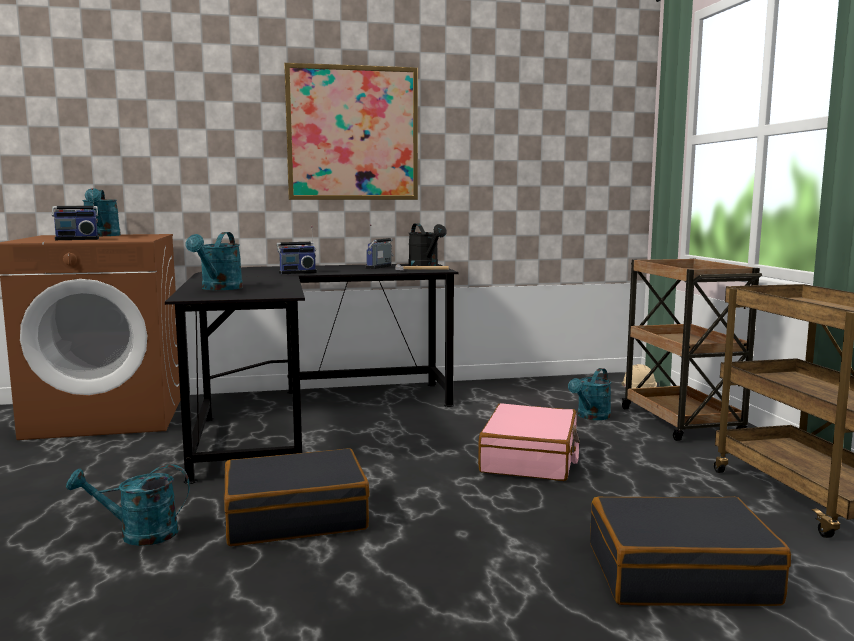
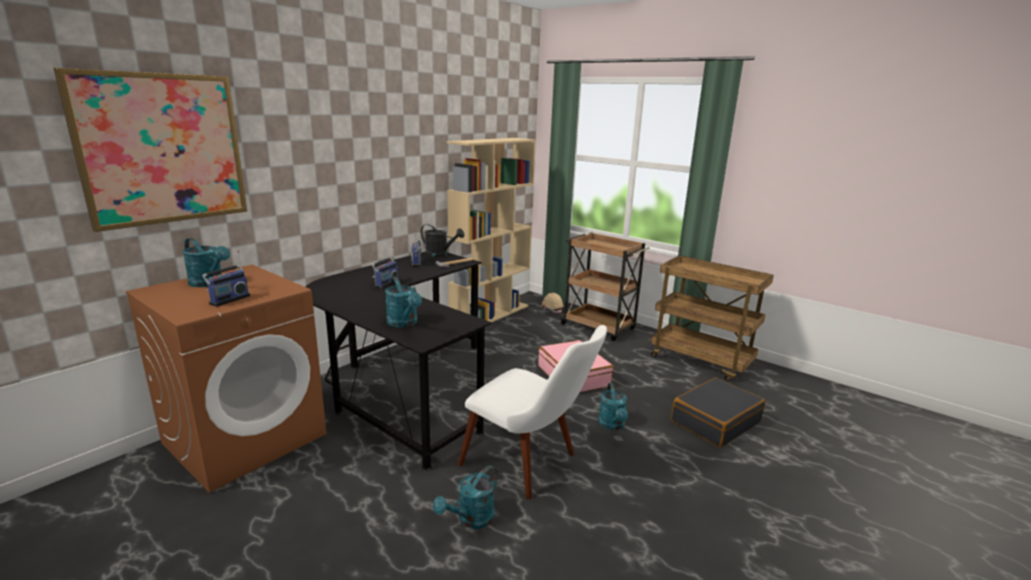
camera: 40 degrees left, 10 degrees up
black suitcase [224,448,370,546] -> white chair [458,325,607,499]
picture [284,62,418,200] -> picture moved to [54,68,247,232]
turquoise watering can [568,368,612,420] -> turquoise watering can moved to [598,383,628,431]
none -> beige bookcase [447,138,536,323]

